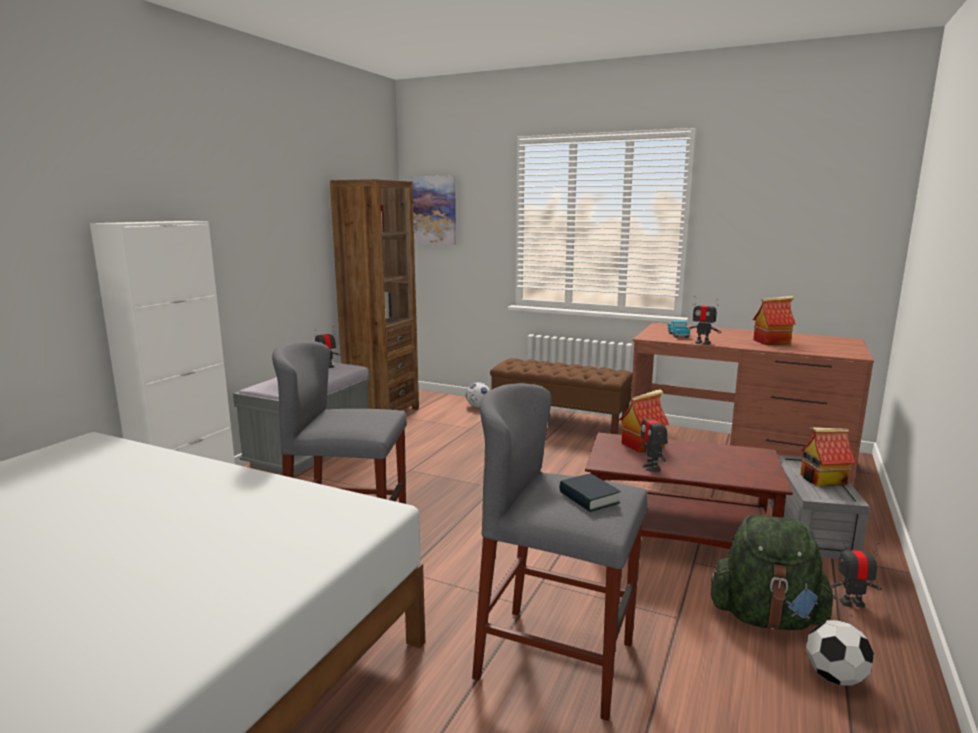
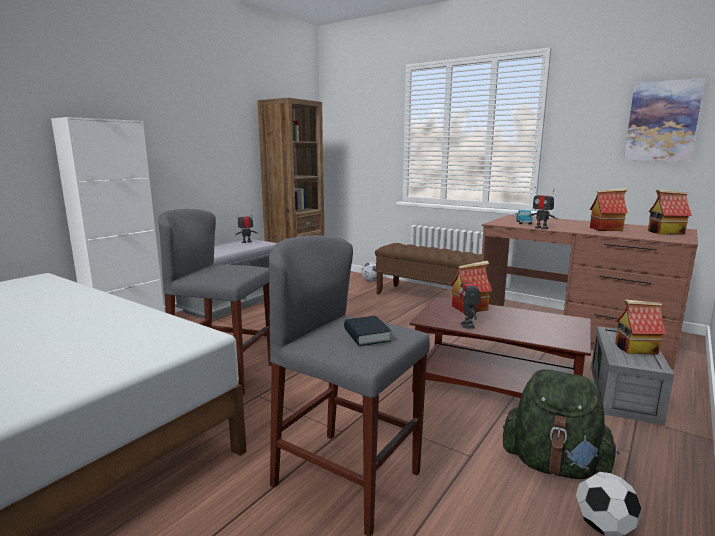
camera: 10 degrees right, 0 degrees up
picture [409,176,456,245] -> picture moved to [624,78,705,161]
toy robot [830,543,881,607] -> none
none -> toy house [648,190,692,235]

